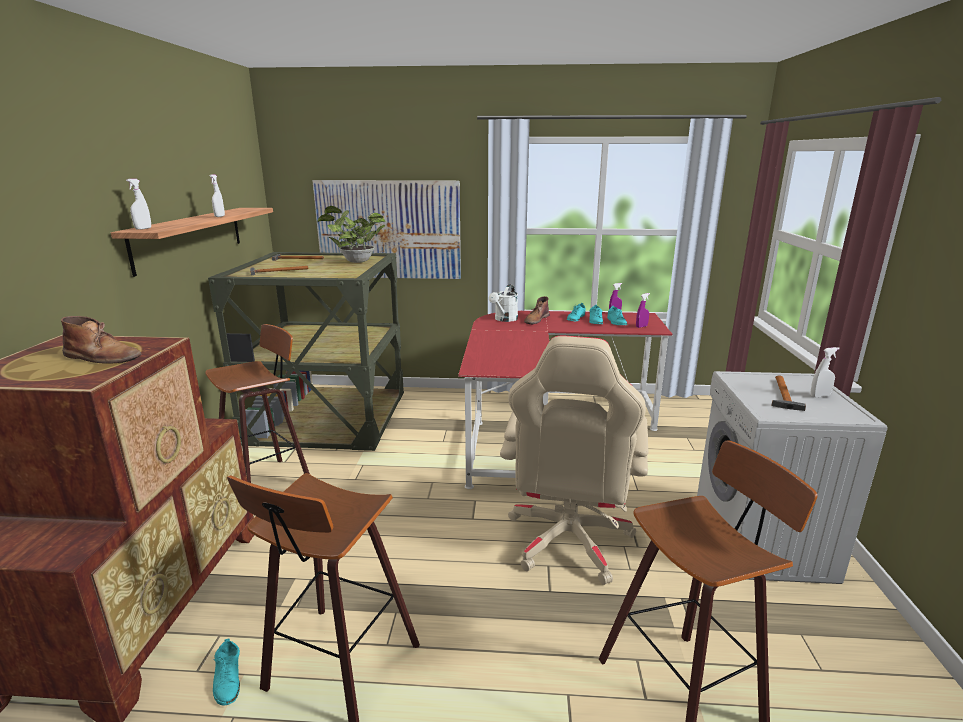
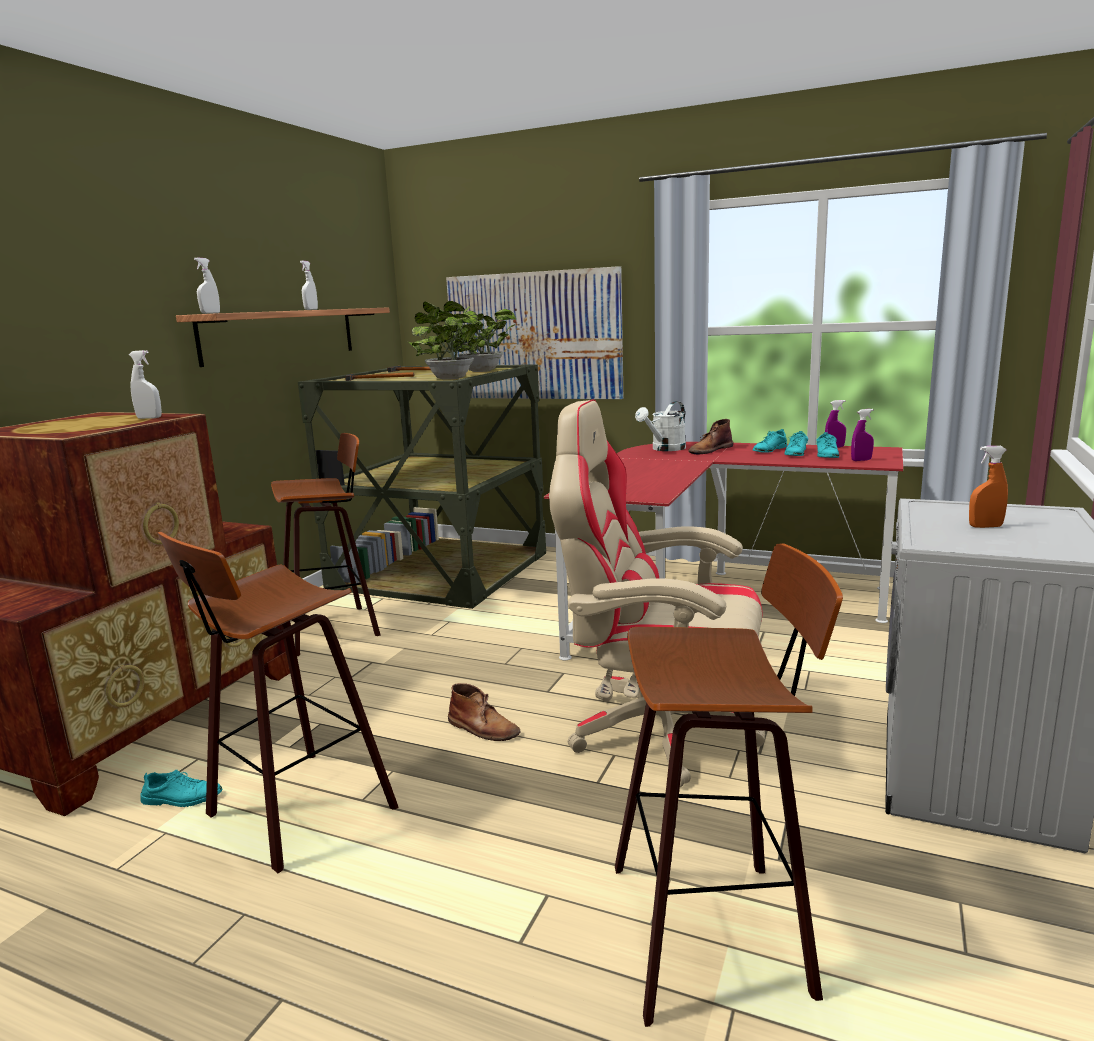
camera: 20 degrees right, 5 degrees down
brown boot [61,316,141,364] -> brown boot moved to [448,683,520,741]
turquoise shoe [213,638,240,705] -> turquoise shoe turned 90 degrees counterclockwise [140,769,222,807]
beige office chair [500,336,649,585] -> beige office chair turned 75 degrees clockwise [549,399,765,787]
hammer [771,376,806,411] -> orange spray bottle [969,446,1008,528]
white spray bottle [810,347,840,397] -> white spray bottle moved to [129,350,162,419]
none -> potted plant [408,301,483,380]

